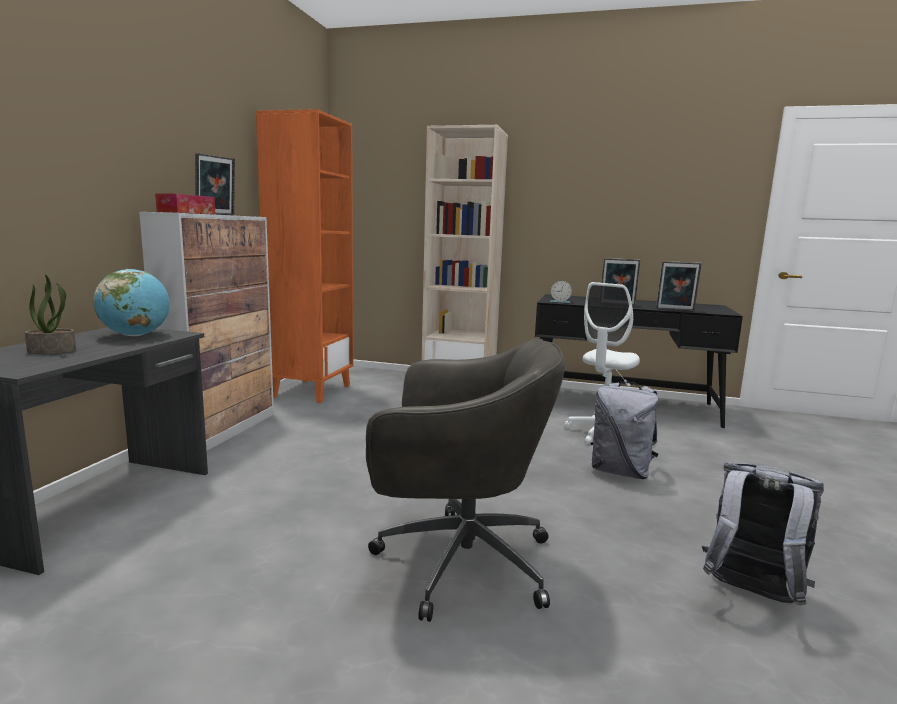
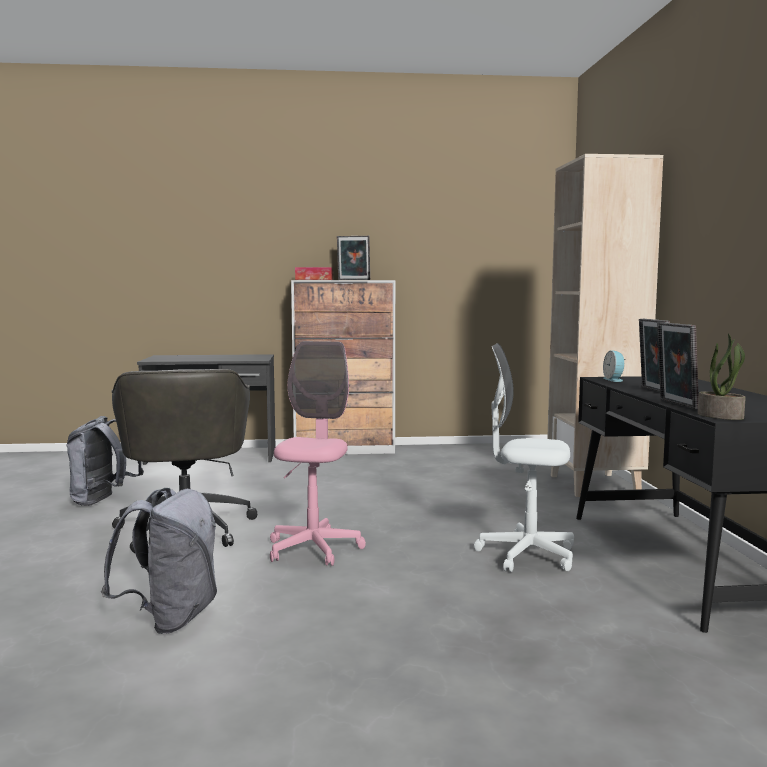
camera: 70 degrees right, 5 degrees down
potted plant [25,274,76,354] -> potted plant moved to [698,333,746,420]
globe [93,269,170,336] -> none
orange bookcase [256,109,353,403] -> none
grey backpack [591,381,659,479] -> grey backpack moved to [67,416,144,506]
none -> pink office chair [270,341,366,566]

